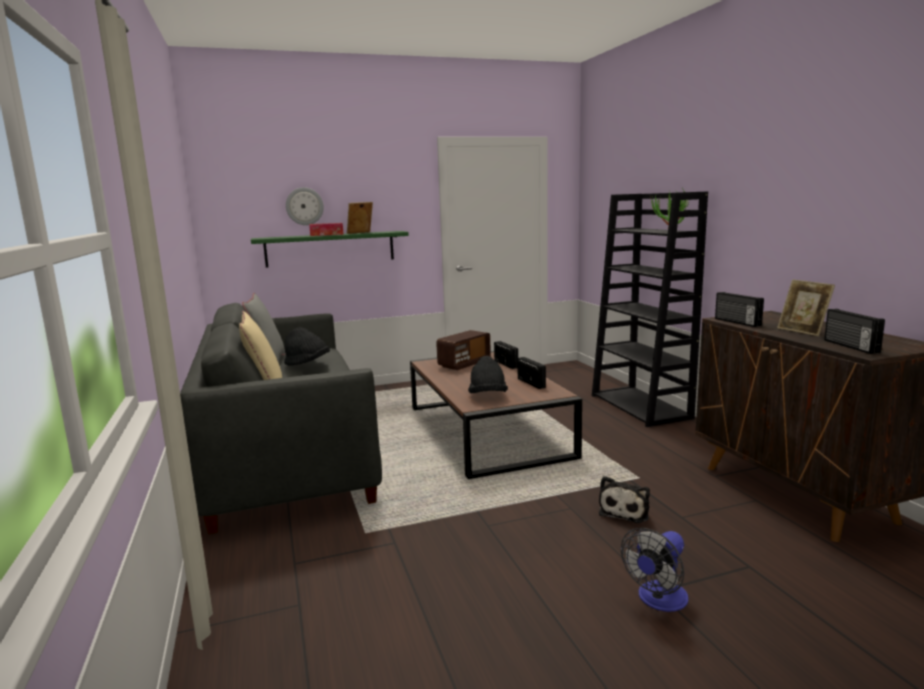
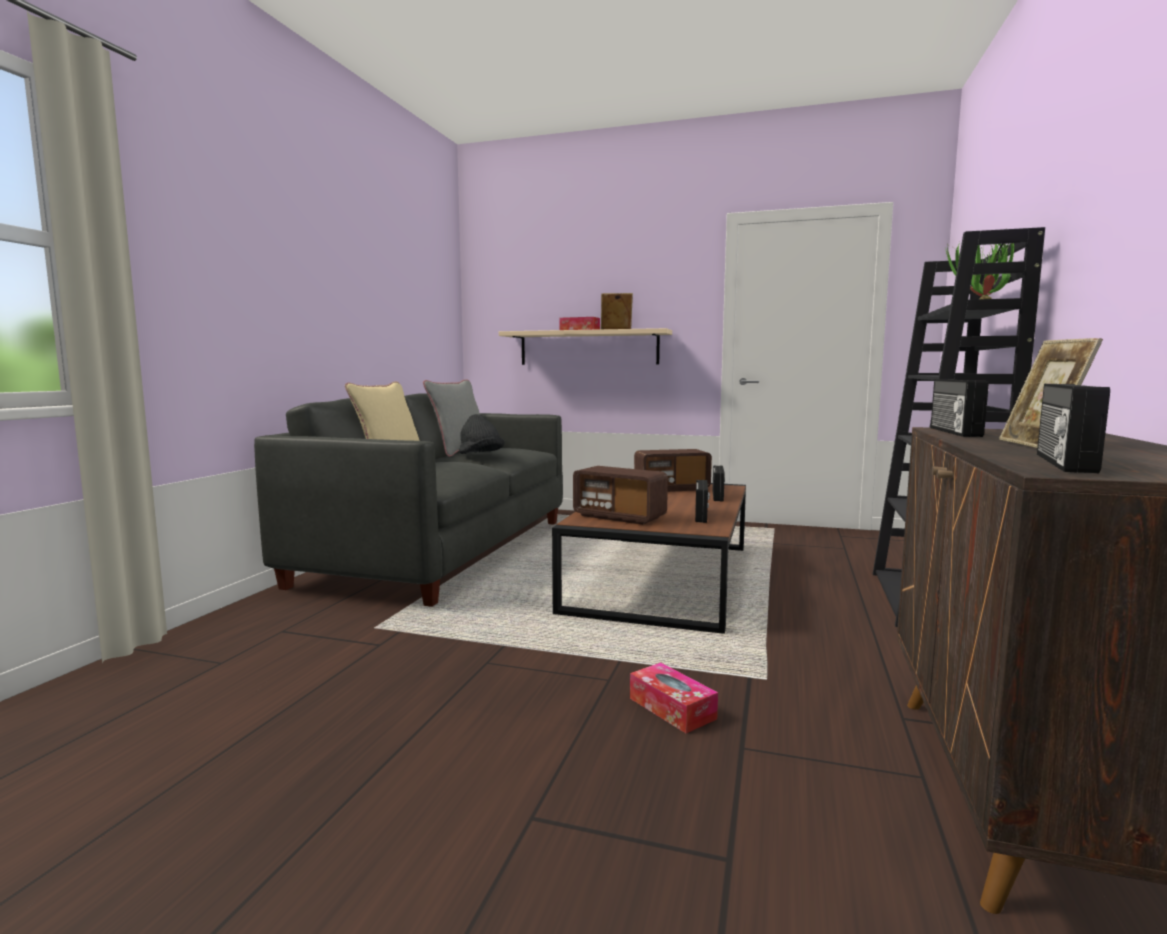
camera: 35 degrees right, 5 degrees down
green shelf [251,231,409,268] -> beige shelf [499,328,672,365]
wall clock [286,187,324,225] -> none
black hat [468,356,508,393] -> radio [573,466,668,525]
plush toy [599,476,650,523] -> tissue box [630,662,718,733]
fan [621,528,688,612] -> none

